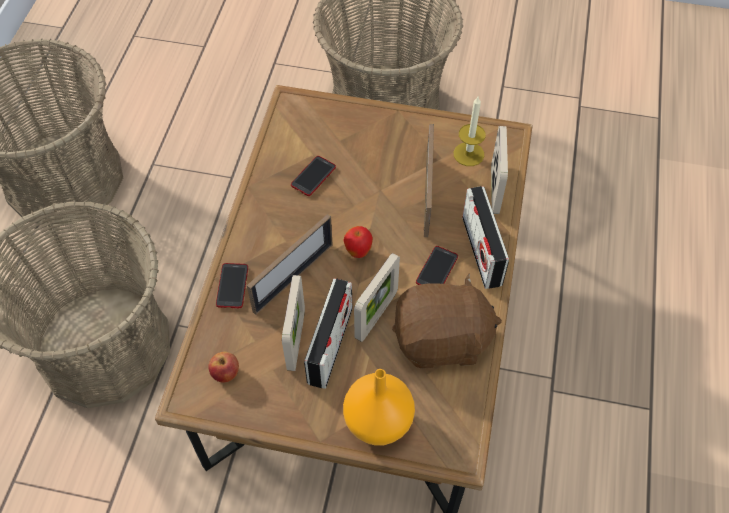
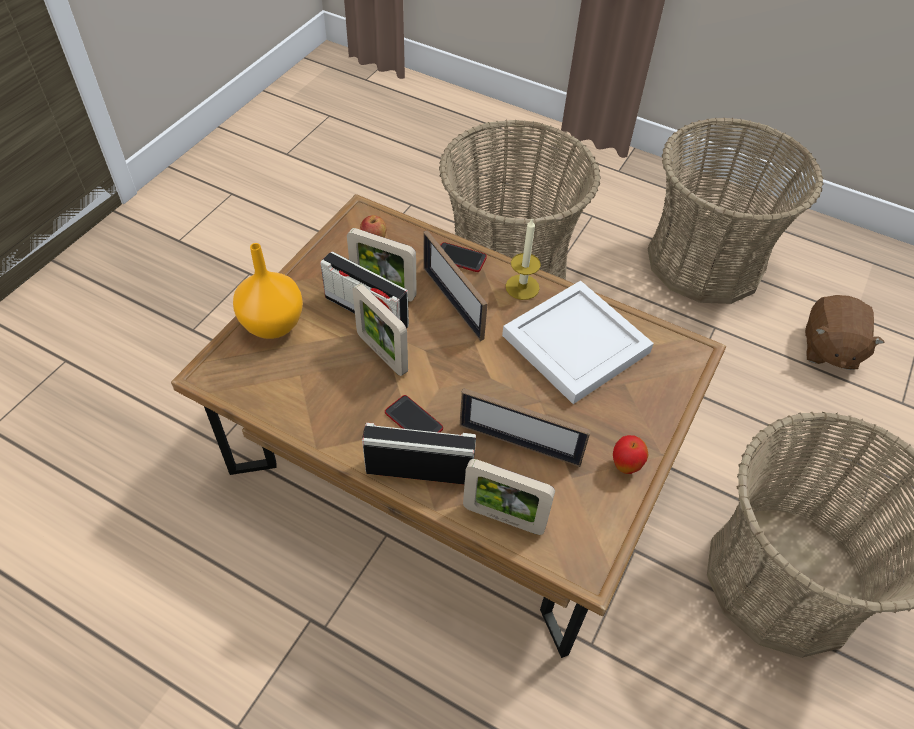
camera: 105 degrees right, 5 degrees down
phone [291,156,336,196] -> white tray [502,280,654,404]
apple [343,226,373,258] -> apple moved to [613,435,649,474]
brown plush toy [392,274,502,369] -> brown plush toy moved to [805,295,885,370]
candle [454,97,486,166] -> candle moved to [505,219,541,300]

